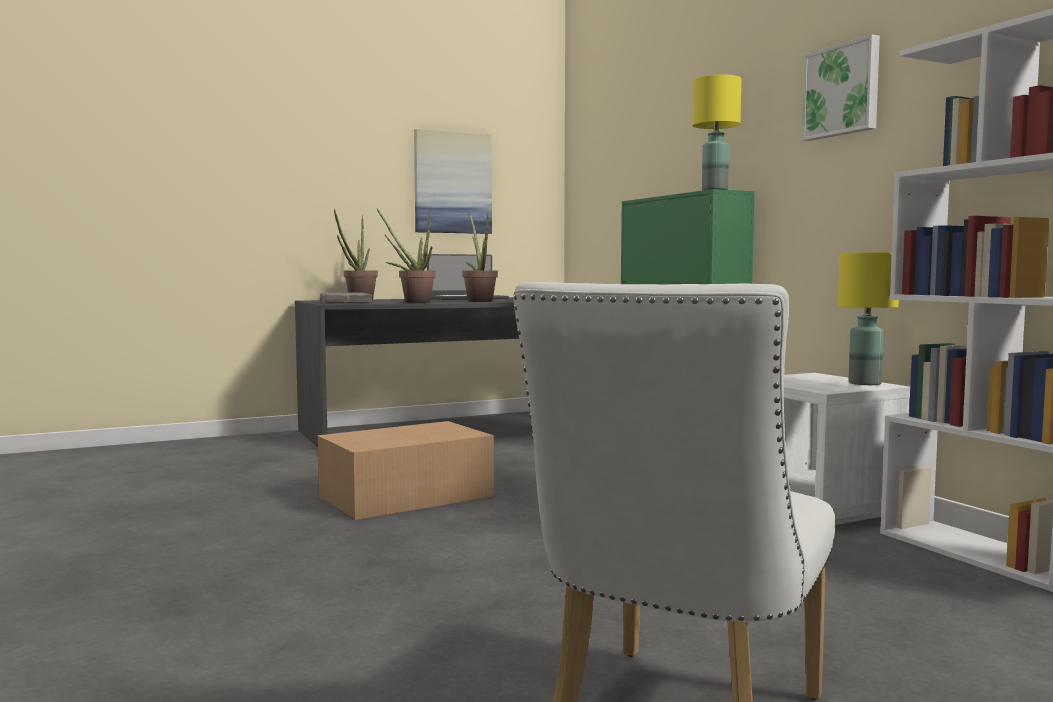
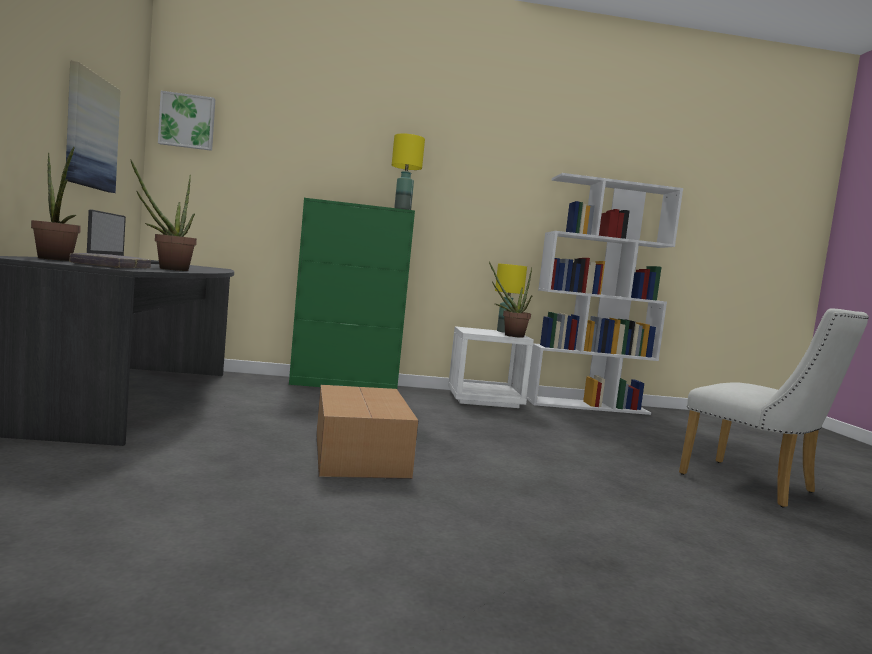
camera: 70 degrees left, 0 degrees up
potted plant [462,210,498,302] -> potted plant moved to [489,261,532,338]
picture [802,34,880,141] -> picture moved to [158,91,215,151]

